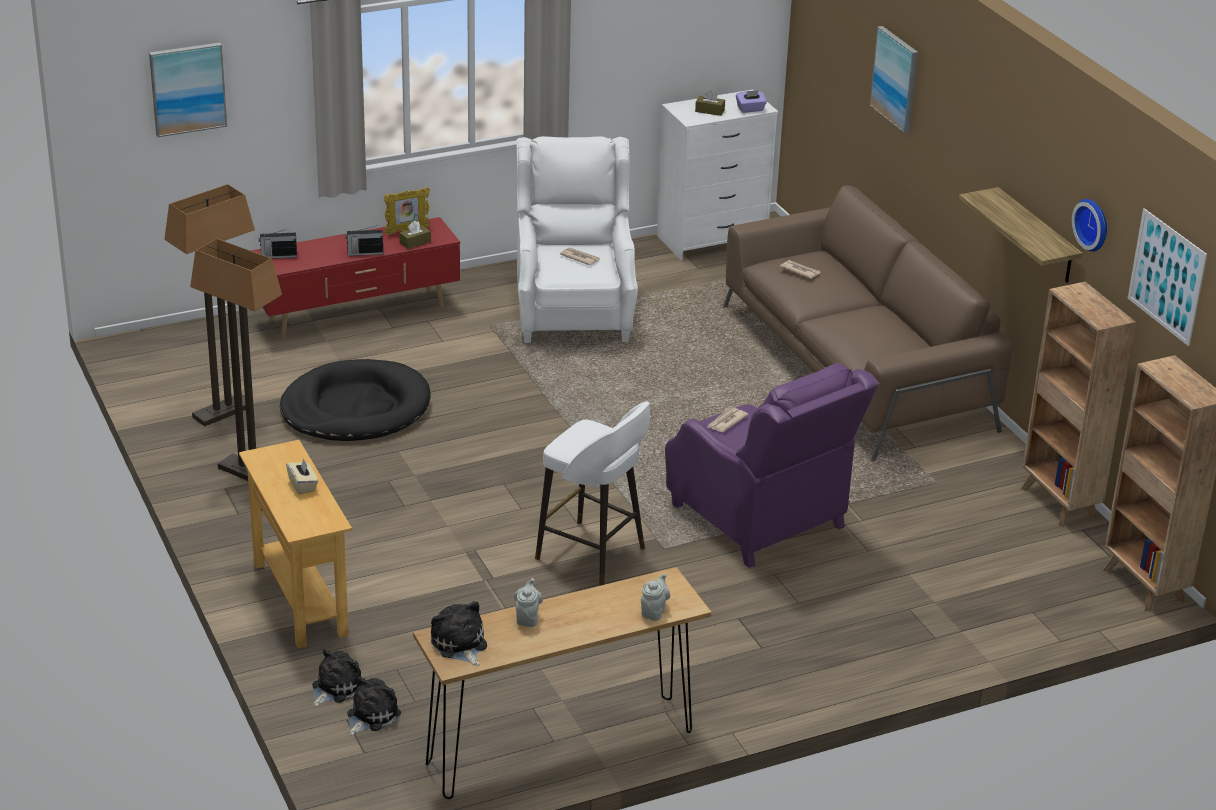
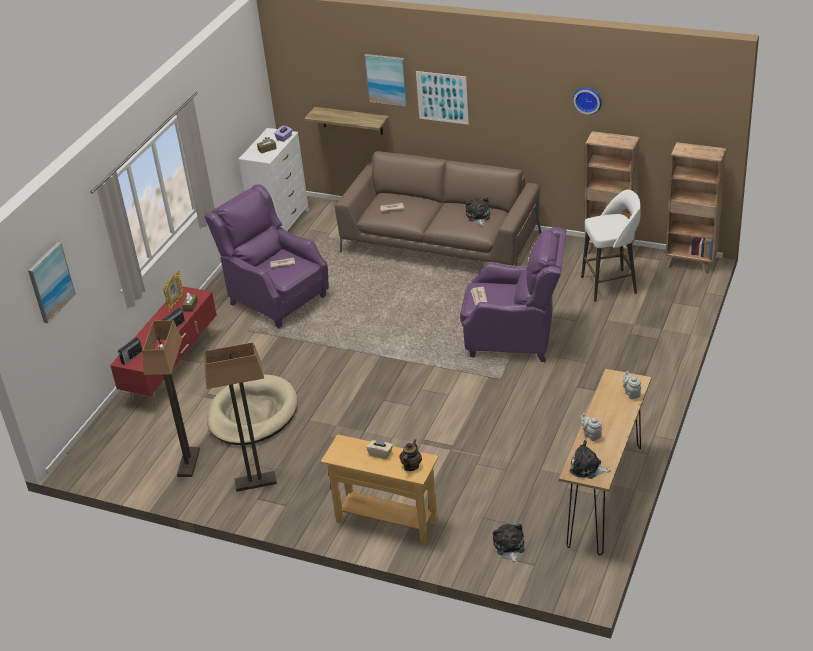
camera: 40 degrees left, 5 degrees up
black dog bed [280,359,430,441] -> beige dog bed [207,374,298,445]
plush toy [312,649,362,707] -> plush toy moved to [465,197,490,226]
white armchair [516,136,638,343] -> purple armchair [204,185,329,328]
white stool [535,402,650,586] -> white stool moved to [581,190,641,302]
shelf [959,187,1083,283] -> shelf moved to [304,107,389,135]
picture [1128,208,1207,346] -> picture moved to [416,71,469,125]
none -> teapot [399,439,422,471]

